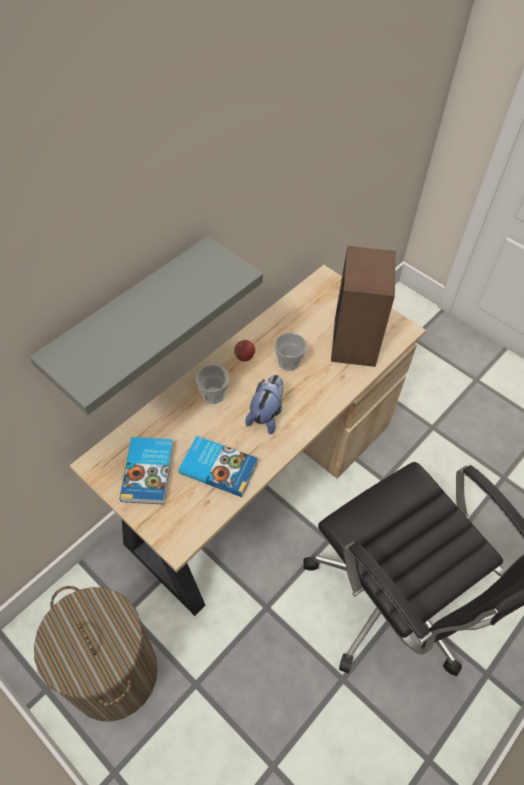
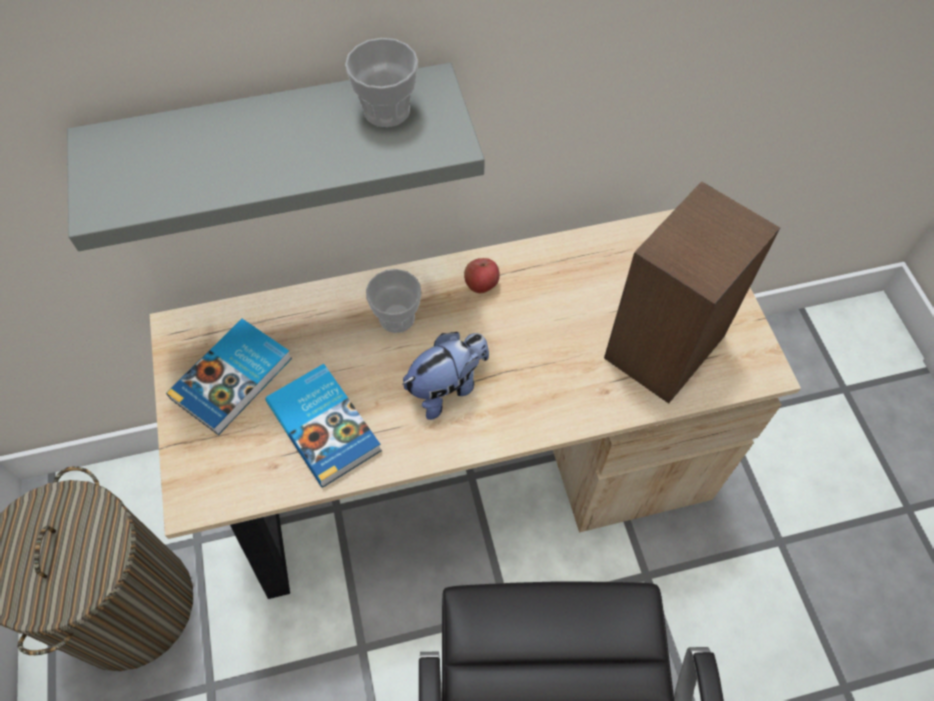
camera: 35 degrees right, 5 degrees up
cup [275,333,307,371] -> cup moved to [345,38,418,127]

